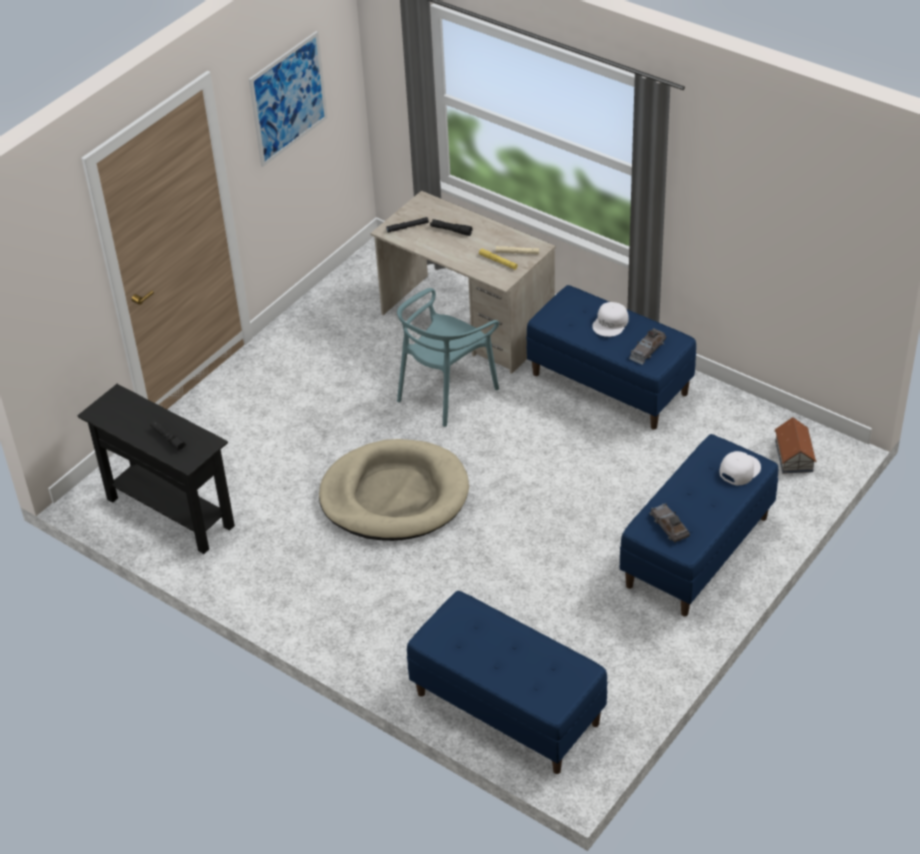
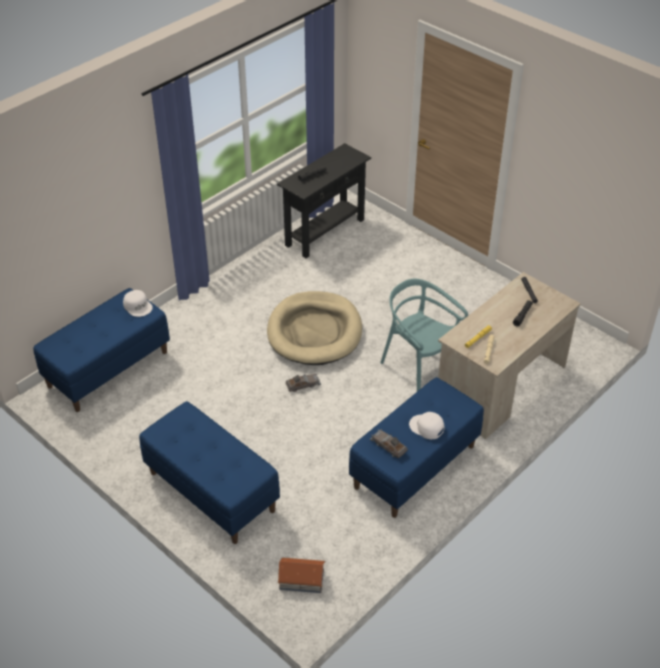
camera: 95 degrees right, 0 degrees up
picture [249,31,327,167] -> none
grey toy car [649,503,690,543] -> grey toy car moved to [286,373,321,392]
white cap [720,451,761,485] -> white cap moved to [123,290,153,317]

